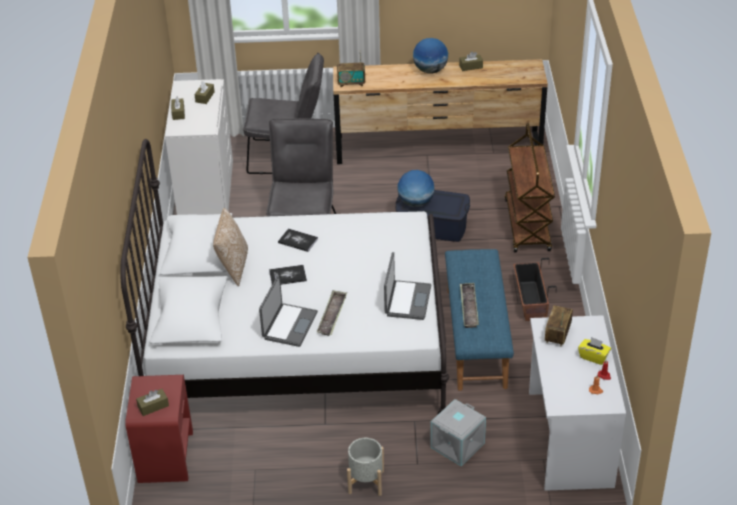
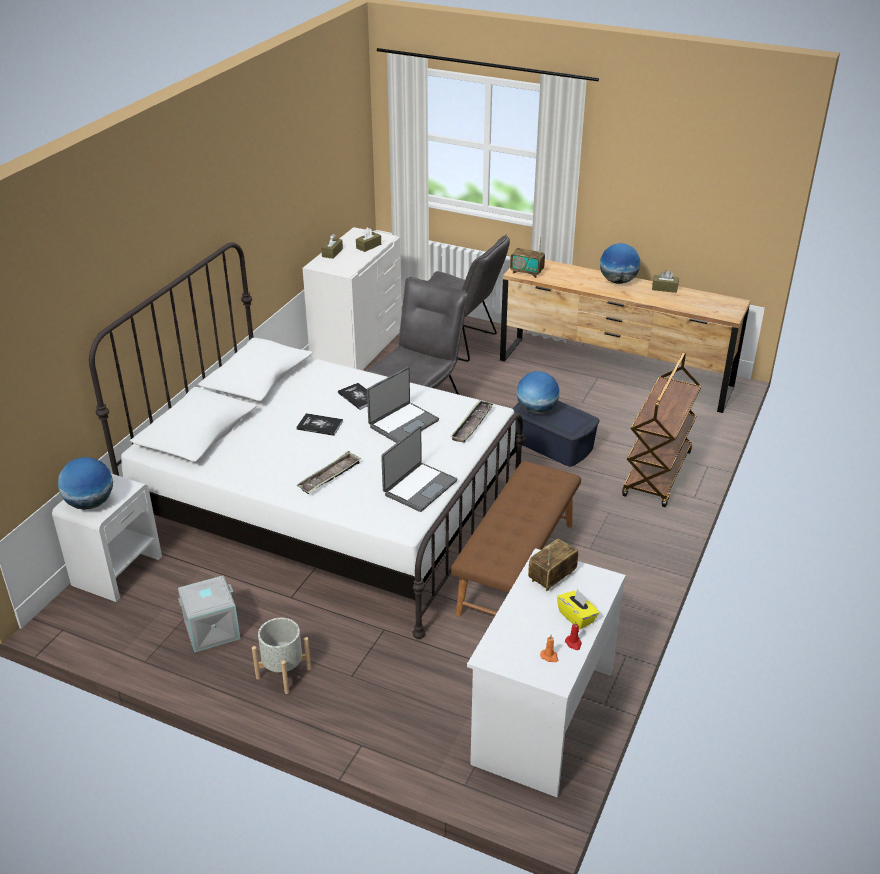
camera: 25 degrees right, 5 degrees down
red nightstand [125,375,193,483] -> white nightstand [52,474,162,602]
brown tissue box [136,389,169,416] -> globe [58,457,113,510]
pillow [213,208,248,286] -> none
laptop [259,275,318,347] -> laptop moved to [367,367,439,443]
grey storage box [430,399,486,466] -> grey storage box moved to [178,575,240,653]
blue bench [445,249,514,391] -> brown bench [451,461,581,617]
tray [460,283,479,328] -> tray moved to [450,400,494,443]
planter [513,258,557,321] -> none

